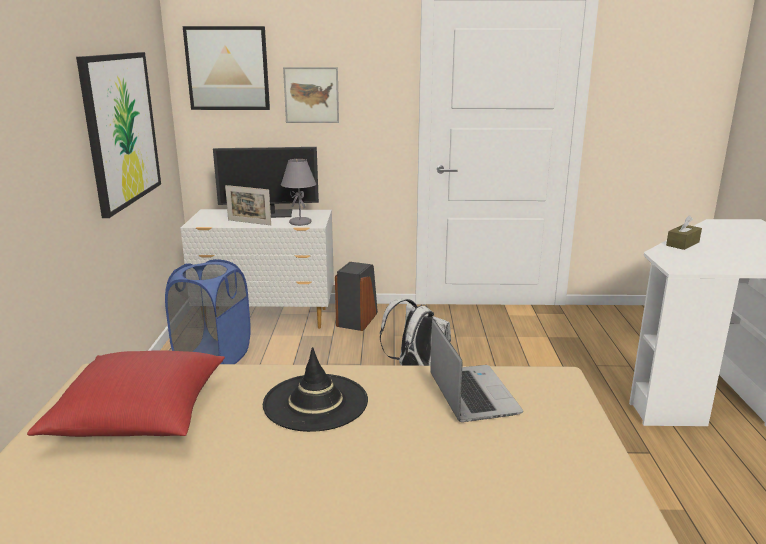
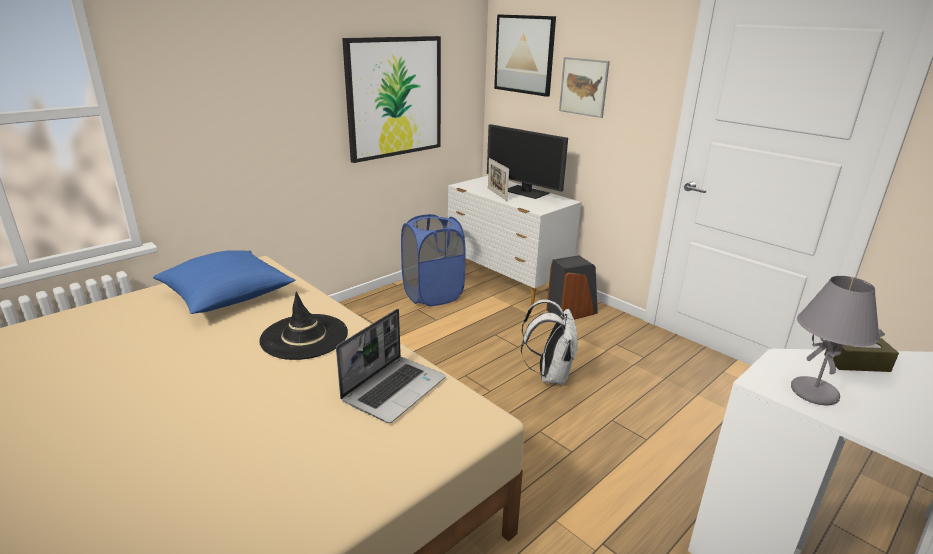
camera: 45 degrees right, 5 degrees up
red pillow [27,350,225,437] -> blue pillow [153,250,296,314]
grey table lamp [281,159,316,226] -> grey table lamp moved to [791,276,880,405]

